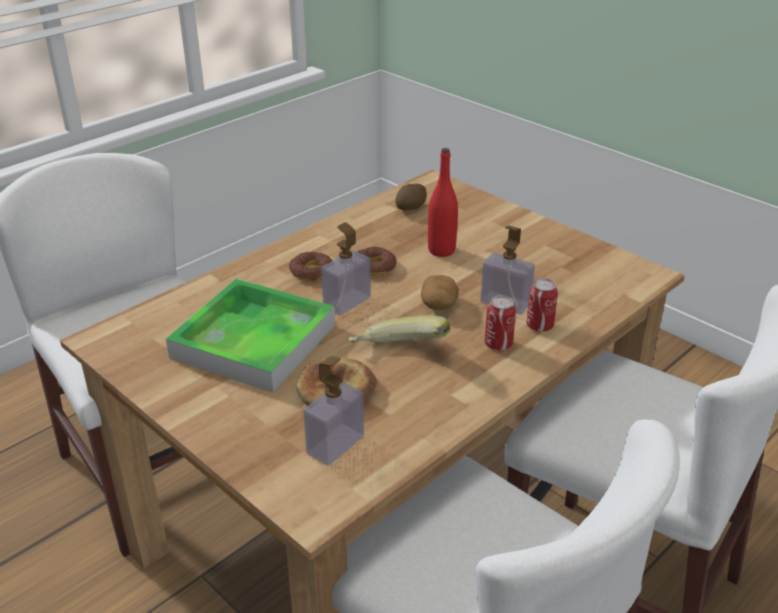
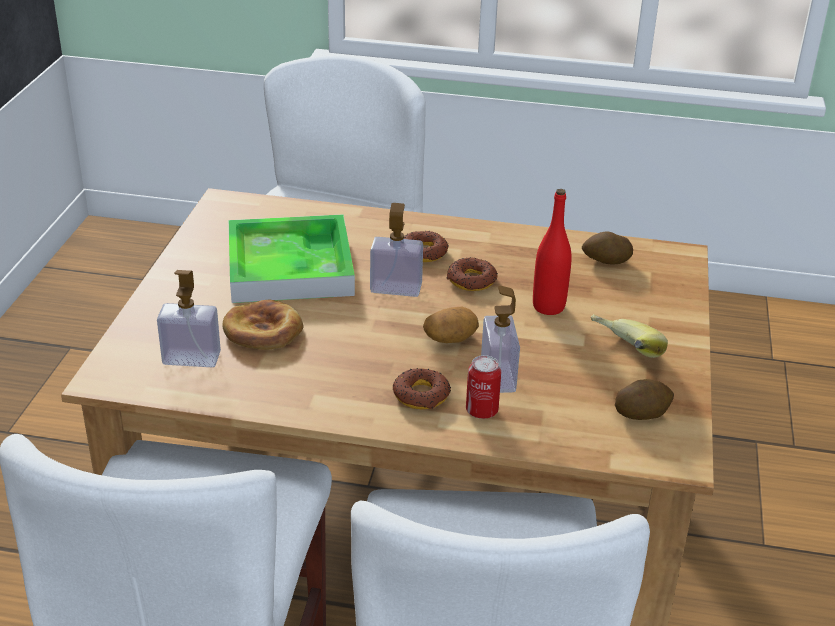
camera: 55 degrees right, 0 degrees up
banana [348,315,450,343] -> banana moved to [591,314,668,358]
can [485,296,516,351] -> donut [393,368,451,409]
none -> potato [615,379,674,420]

